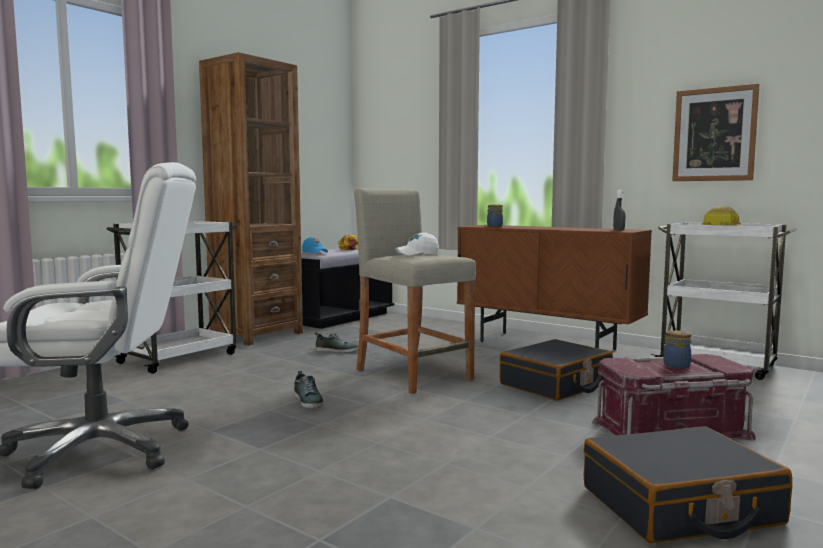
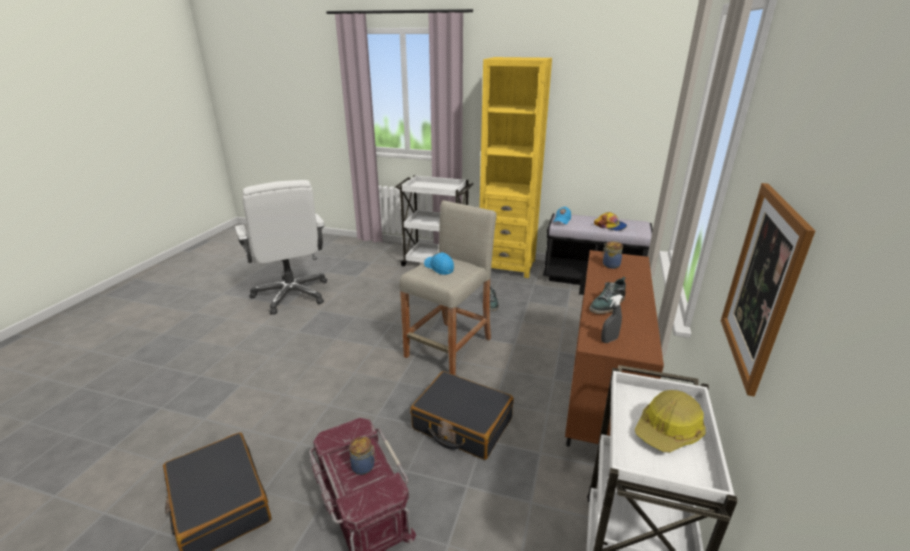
camera: 70 degrees right, 20 degrees up
brown bookcase [199,52,303,346] -> yellow bookcase [480,57,552,278]
shoe [294,371,323,409] -> shoe moved to [589,276,626,314]
white cap [395,232,439,256] -> blue cap [424,252,454,275]

